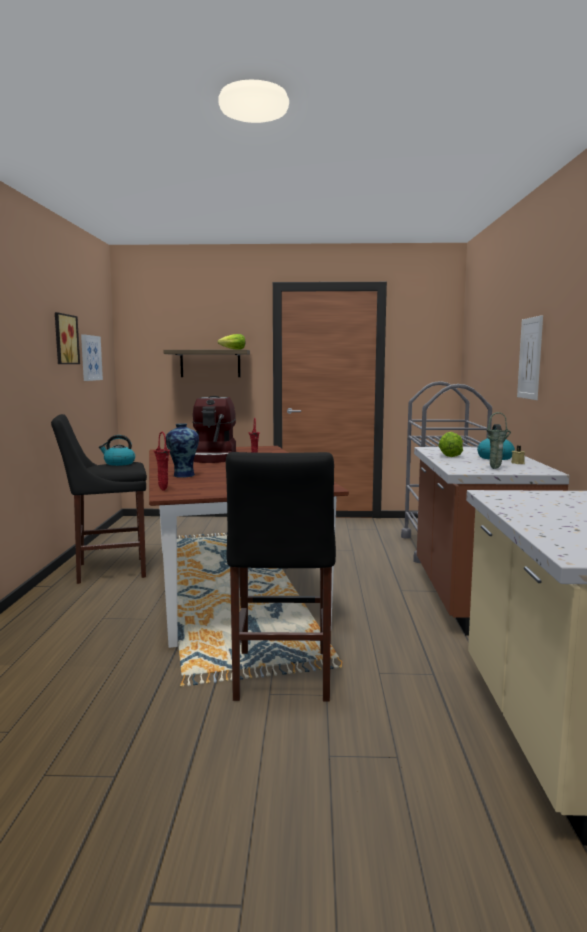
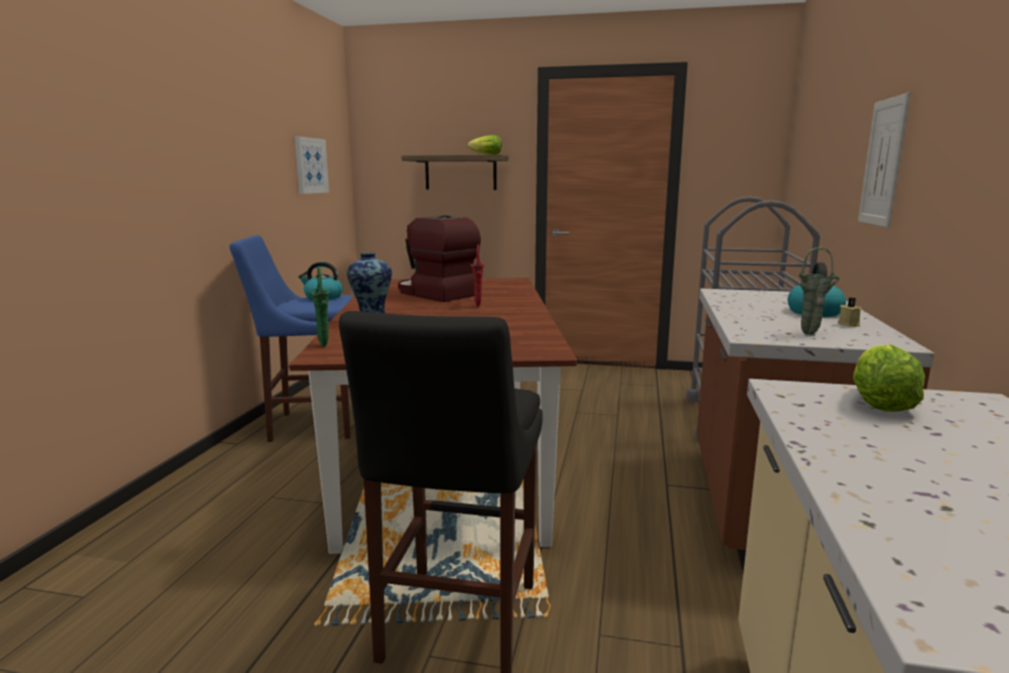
camera: 10 degrees right, 5 degrees up
black stool [51,414,147,584] -> blue stool [230,235,354,442]
picture [55,312,80,364] -> none
red vase [153,432,170,491] -> green vase [309,266,330,347]
coffee machine [192,396,236,463] -> coffee machine turned 120 degrees clockwise [398,215,481,302]
lettuce [439,432,463,457] -> lettuce moved to [853,344,925,412]

